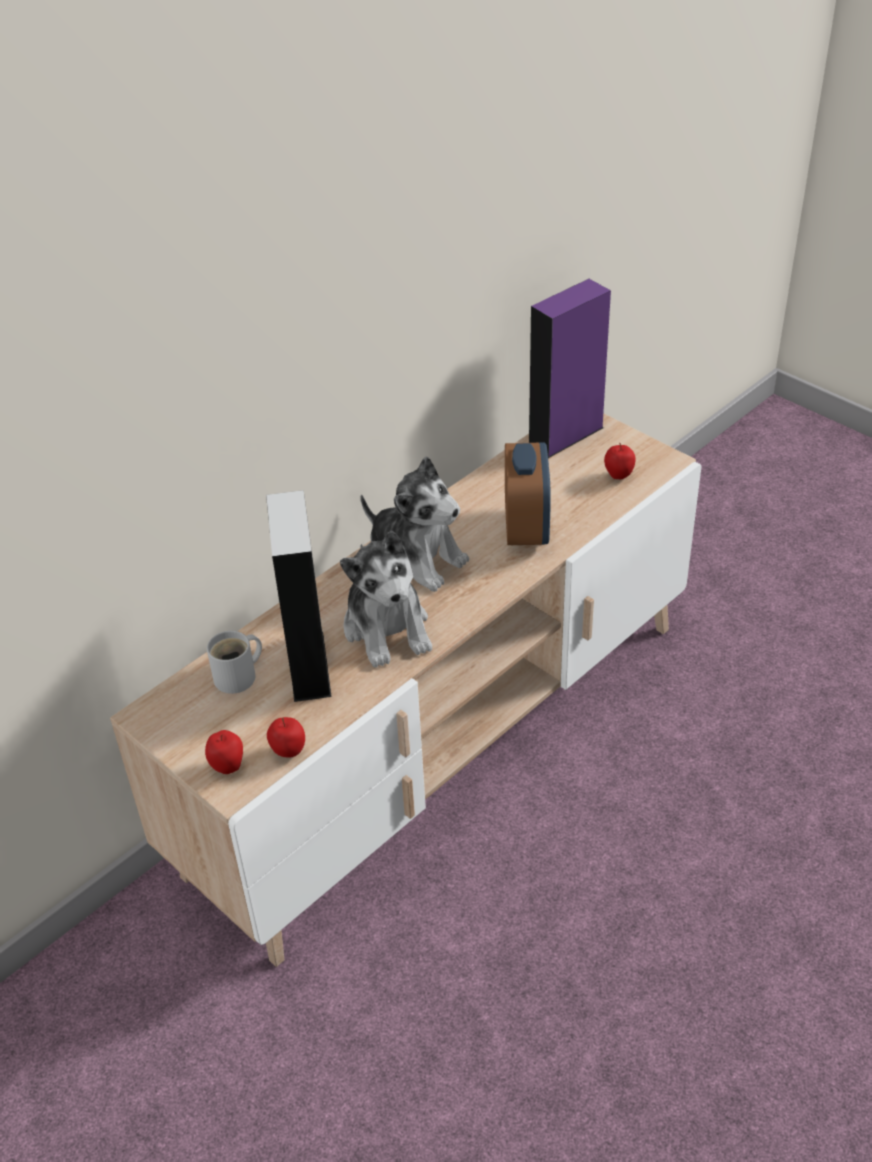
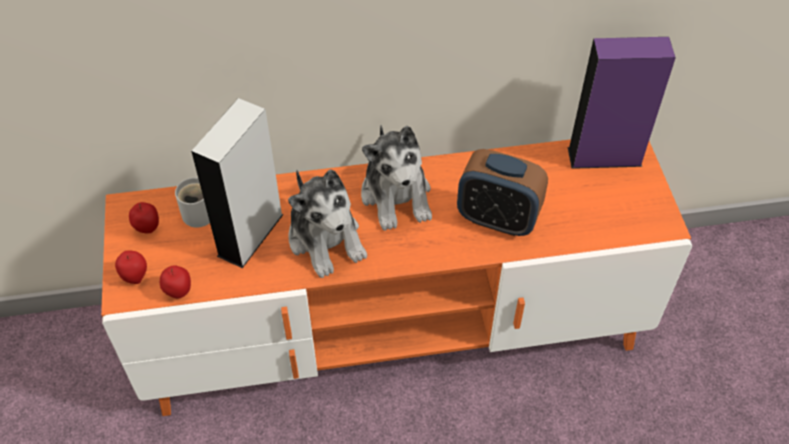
camera: 35 degrees right, 10 degrees up
beige tv stand [110,413,701,967] -> orange tv stand [101,139,692,416]
plush toy [340,531,432,668] -> plush toy turned 45 degrees counterclockwise [288,169,367,278]
alarm clock [505,442,551,545] -> alarm clock turned 75 degrees clockwise [457,149,548,236]
apple [604,443,636,479] -> apple moved to [129,202,159,234]

